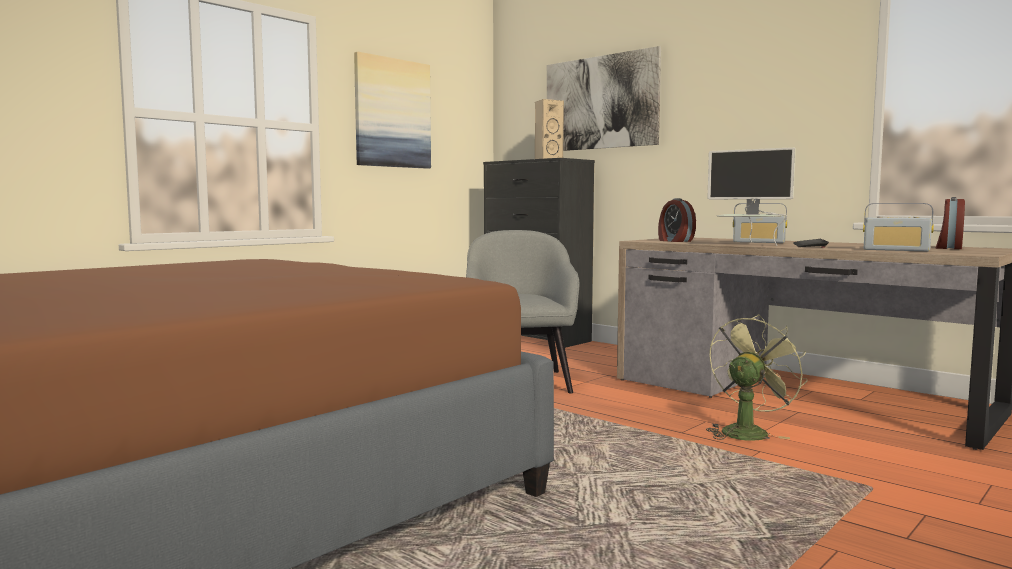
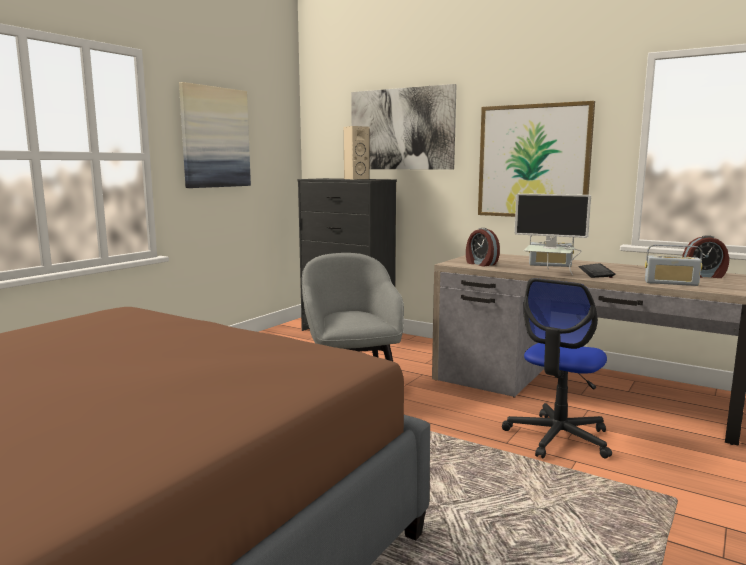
camera: 10 degrees left, 5 degrees up
green fan [706,314,808,441] -> office chair [502,278,612,459]
alarm clock [935,197,965,249] -> alarm clock turned 105 degrees counterclockwise [682,235,729,278]
none -> picture [478,101,595,217]

